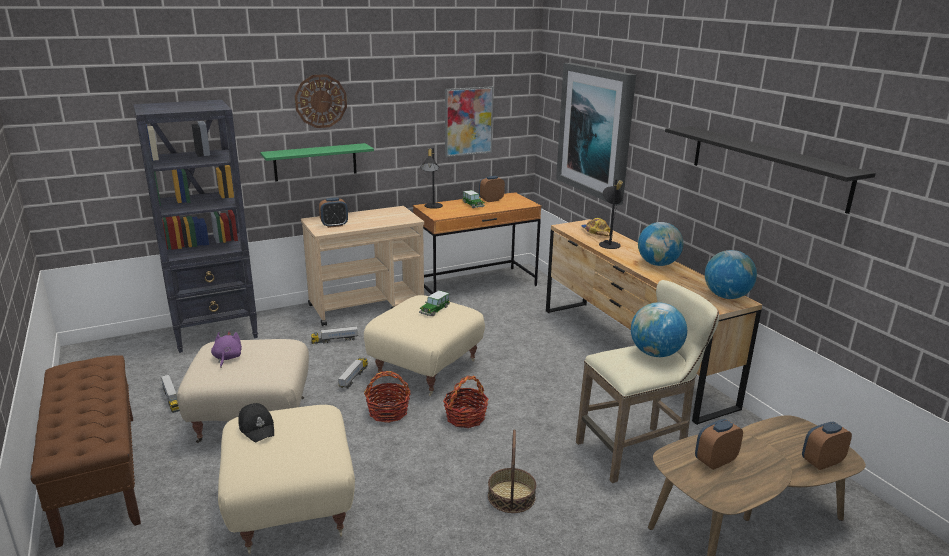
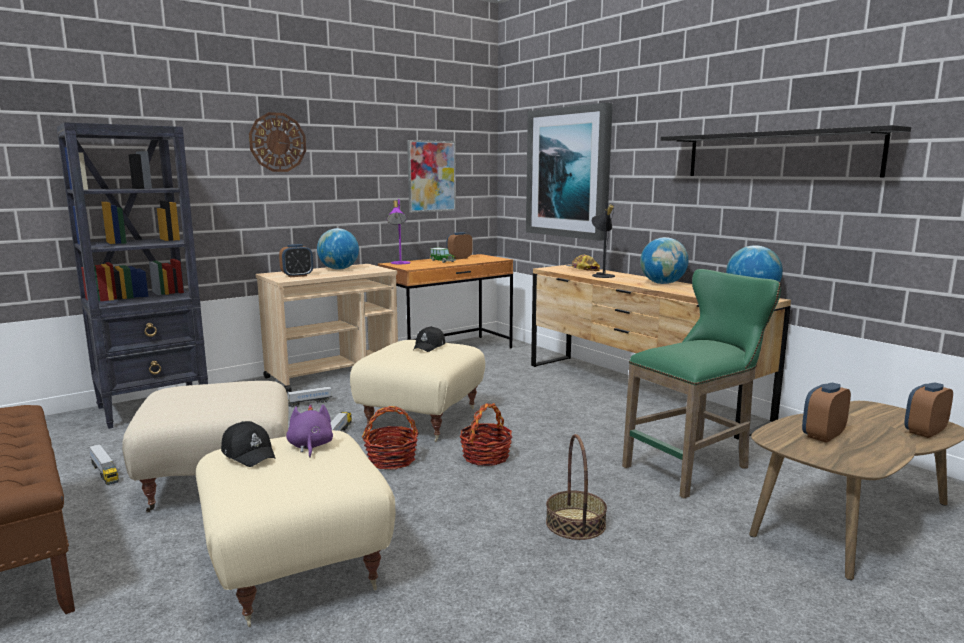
camera: 10 degrees left, 10 degrees down
purple plush toy [211,331,242,367] -> purple plush toy moved to [286,404,333,458]
green shelf [260,143,374,182] -> none
toy car [419,290,450,316] -> black cap [414,326,445,352]
black table lamp [420,148,443,209] -> purple table lamp [387,199,411,264]
beige stool [576,280,719,483] -> green stool [622,269,781,498]
globe [631,302,687,357] -> globe moved to [317,228,359,270]

